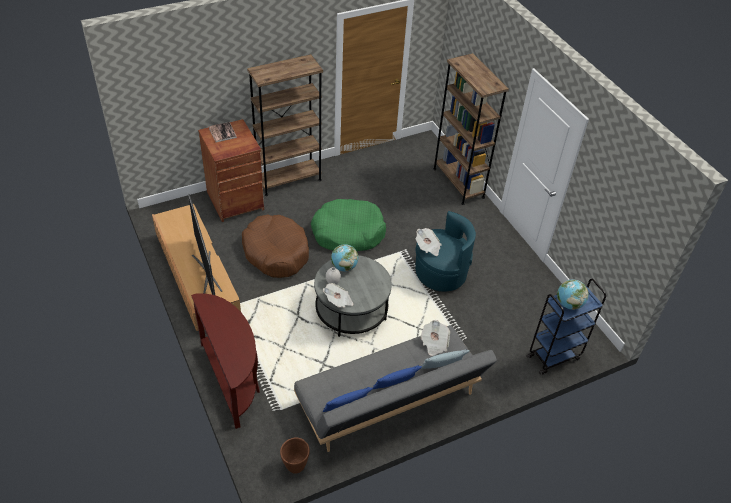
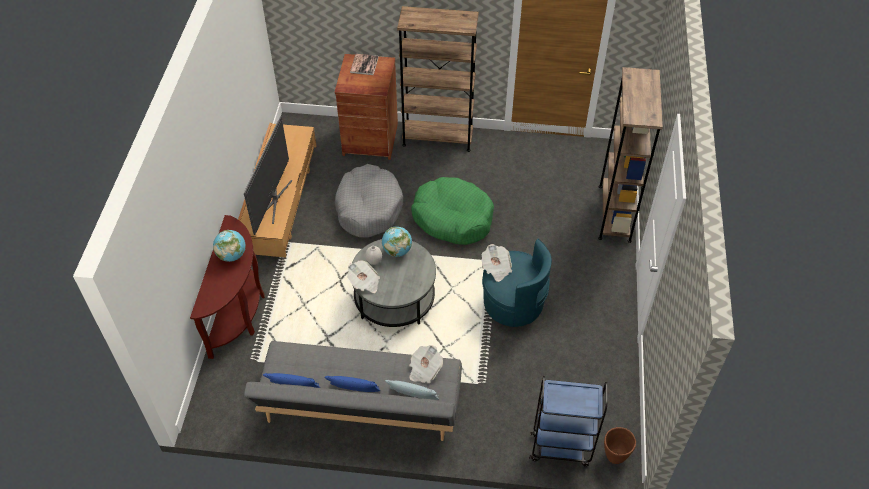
camera: 35 degrees right, 5 degrees up
brown dog bed [242,215,309,278] -> grey dog bed [335,164,403,238]
brown planter [280,437,310,474] -> brown planter moved to [604,427,636,464]
globe [557,279,589,310] -> globe moved to [213,230,246,262]

